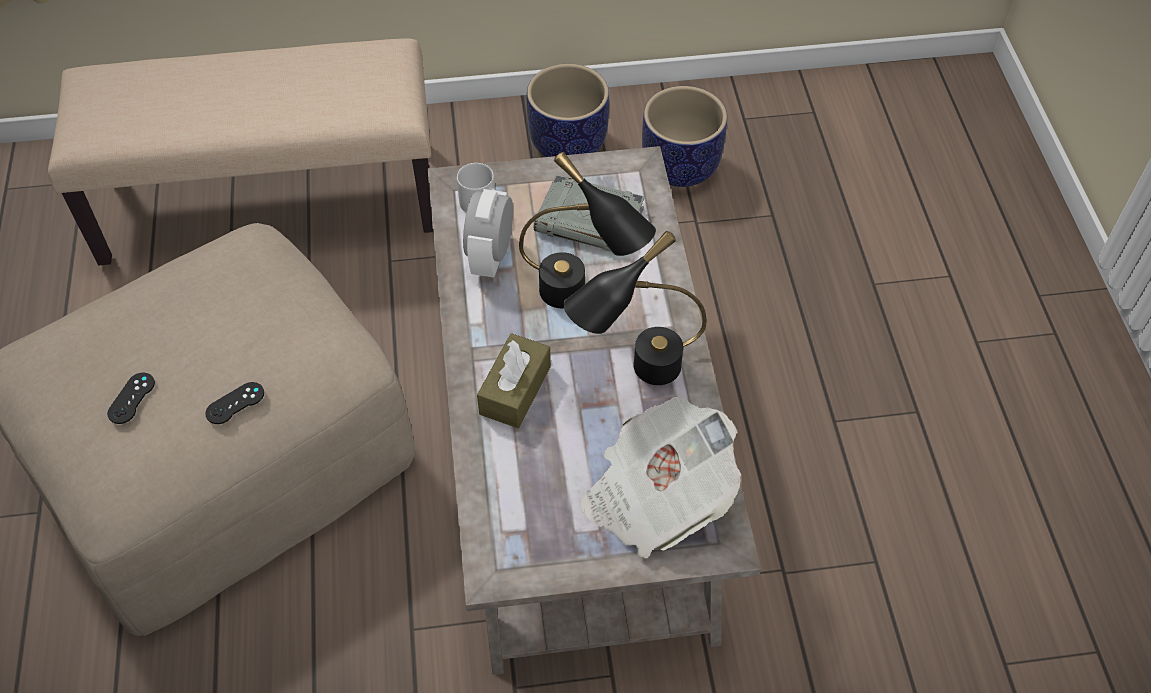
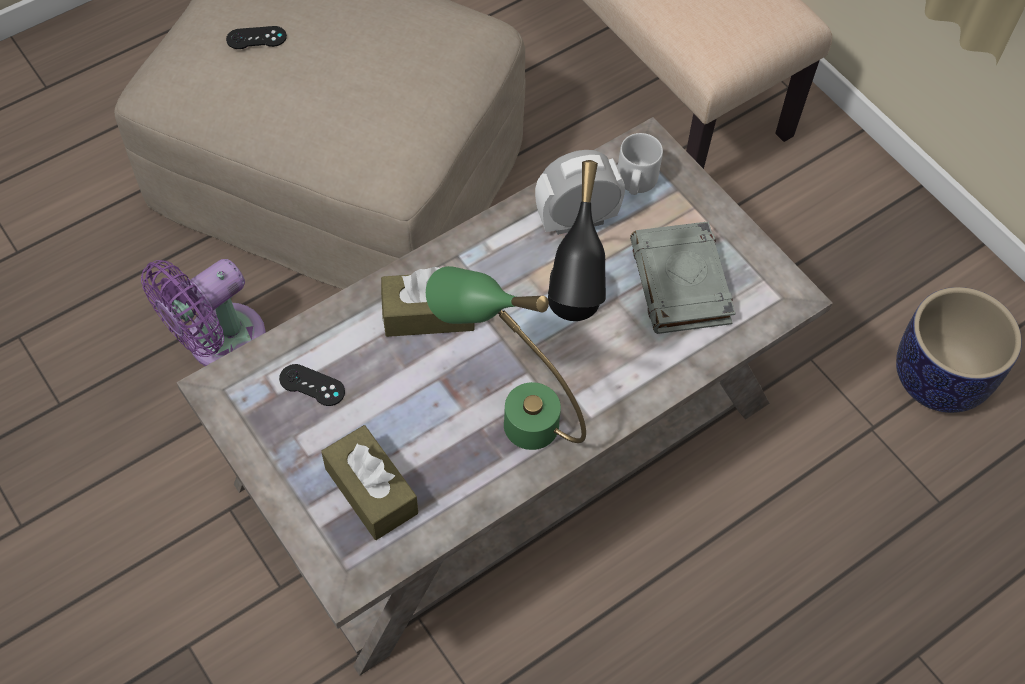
camera: 60 degrees right, 5 degrees up
black game controller [205,382,264,424] -> black game controller moved to [279,364,345,406]
planter [527,64,609,157] -> none
black table lamp [563,231,707,385] -> green table lamp [426,266,586,450]
newspaper [580,397,741,559] -> brown tissue box [321,425,418,540]
none -> purple fan [141,259,266,366]

